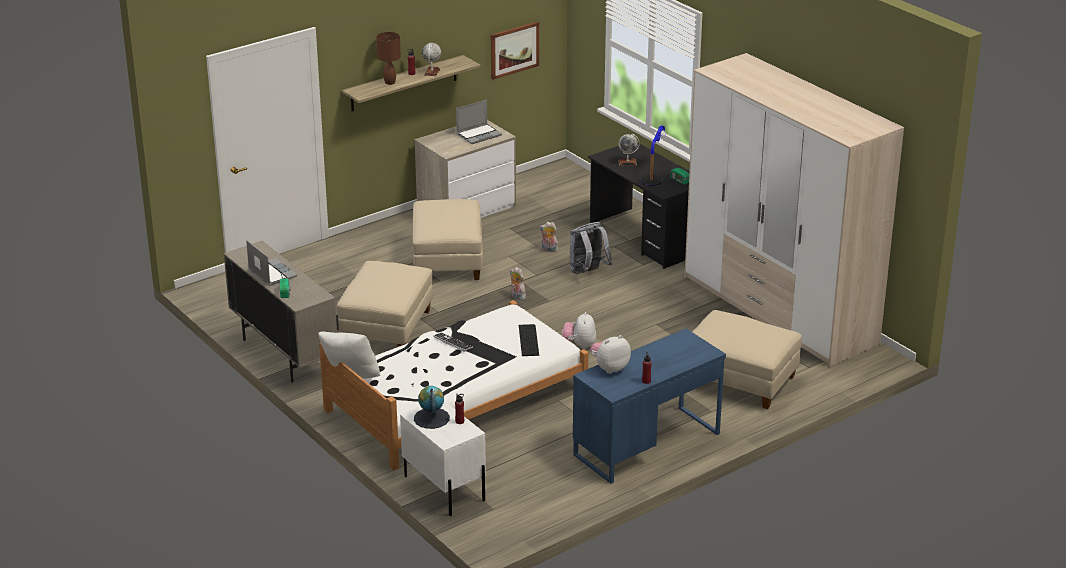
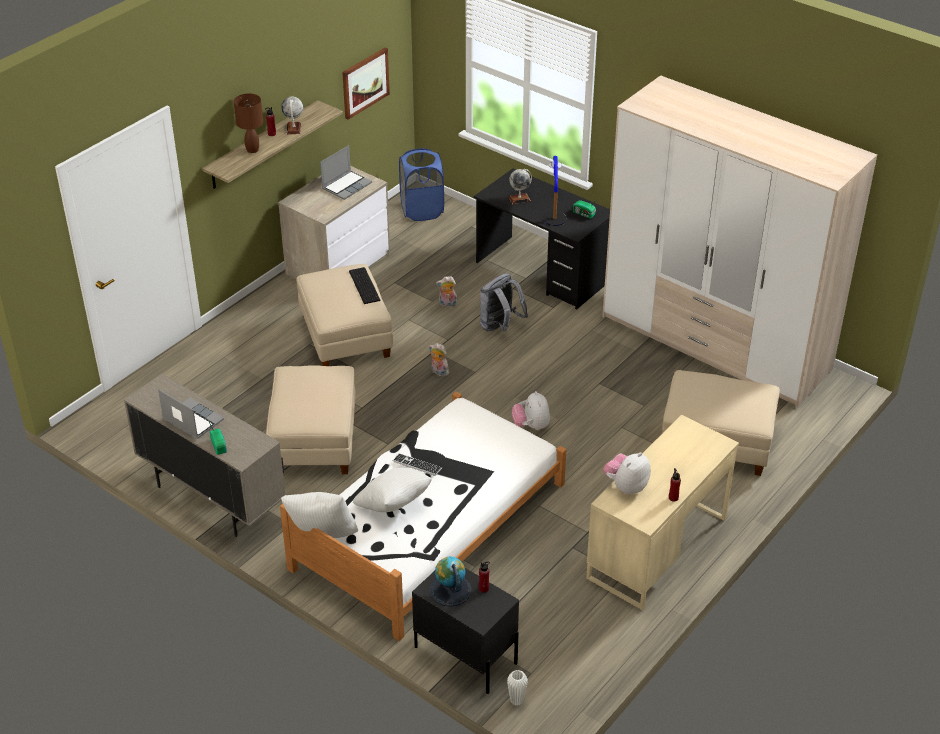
camera: 15 degrees left, 10 degrees up
white nightstand [400,401,486,516] -> black nightstand [412,568,519,694]
keyboard [519,324,539,356] -> keyboard moved to [349,267,381,304]
blue desk [573,329,726,484] -> beige desk [586,415,739,610]
none -> white pillow [353,467,432,512]
none -> blue laundry basket [399,148,444,221]
none -> white vase [507,670,528,706]

